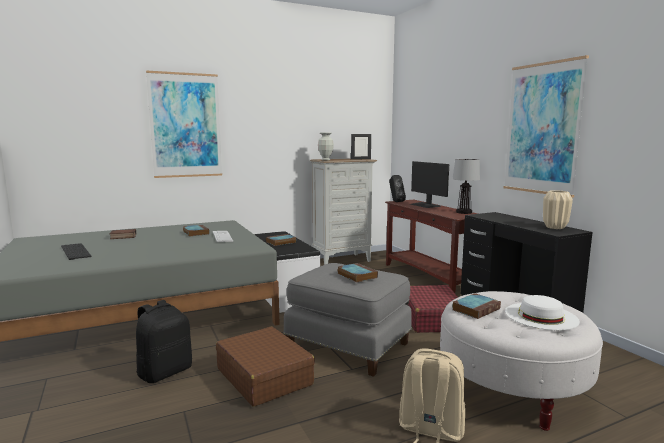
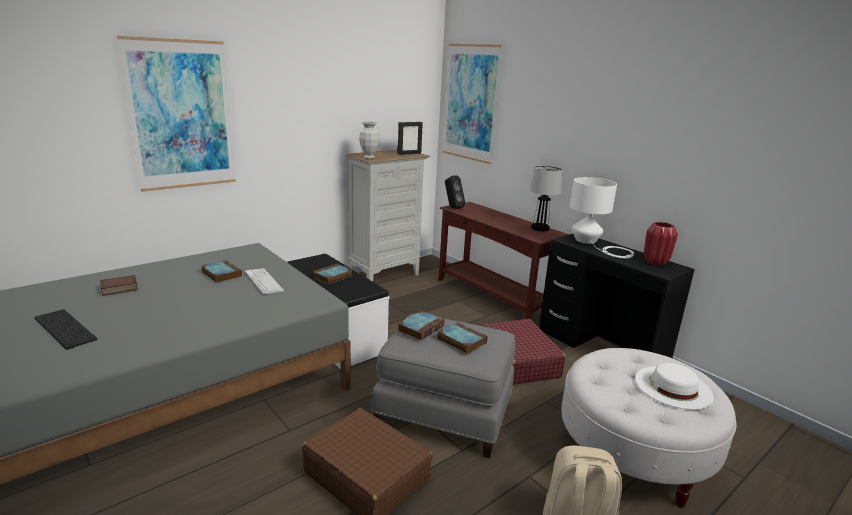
camera: 15 degrees left, 10 degrees up
black backpack [136,300,192,383] -> none
monitor [410,161,449,208] -> none
book [452,293,501,319] -> book moved to [398,310,445,341]
picture [503,55,589,198] -> picture moved to [443,44,503,164]
beige vase [543,190,573,229] -> red vase [644,222,678,266]
none -> white table lamp [570,177,634,258]

